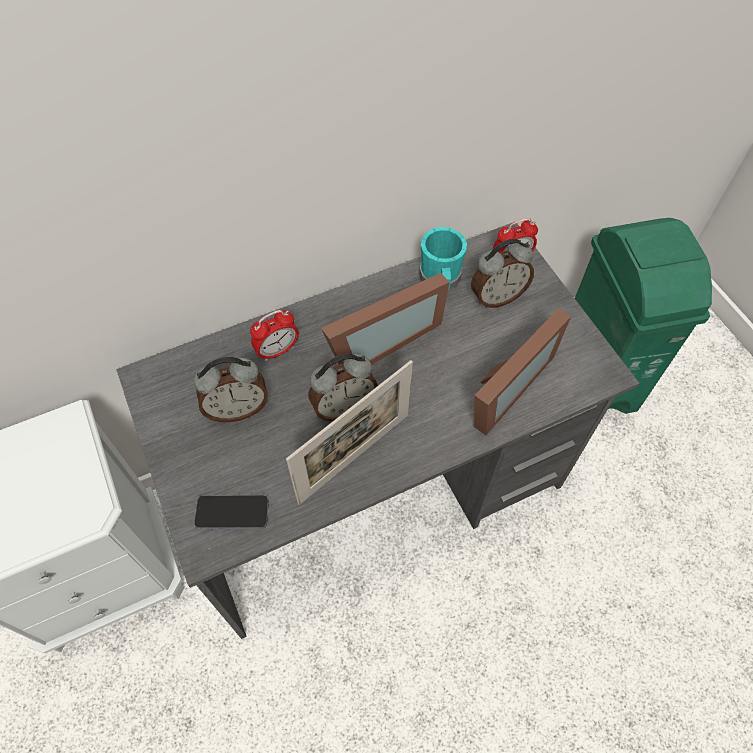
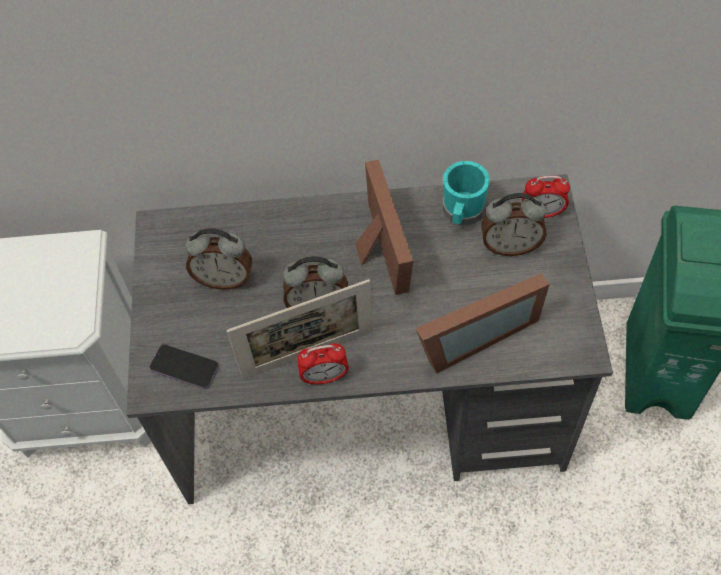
camera: 25 degrees right, 0 degrees up
alarm clock [250,310,299,361] -> alarm clock moved to [297,343,349,385]
picture frame [321,273,450,365] -> picture frame turned 90 degrees counterclockwise [355,160,413,295]

